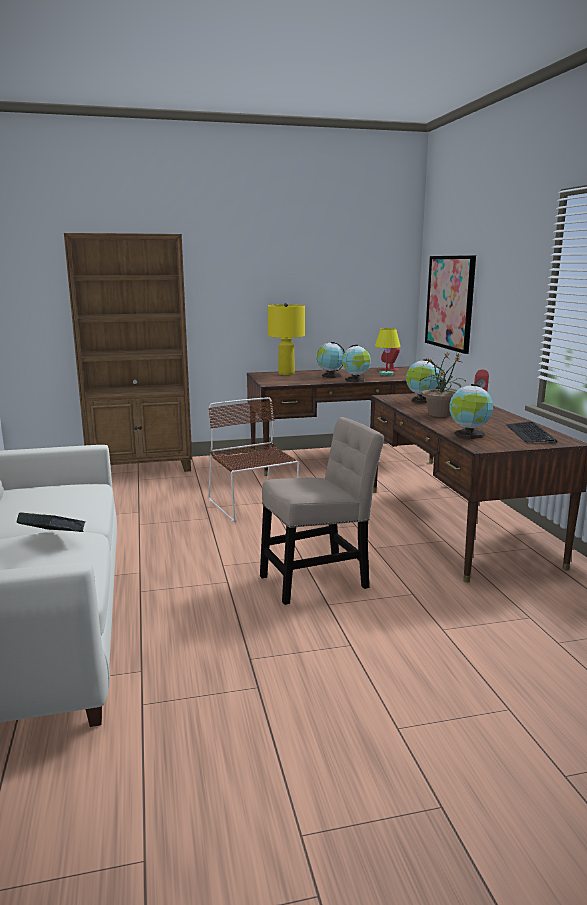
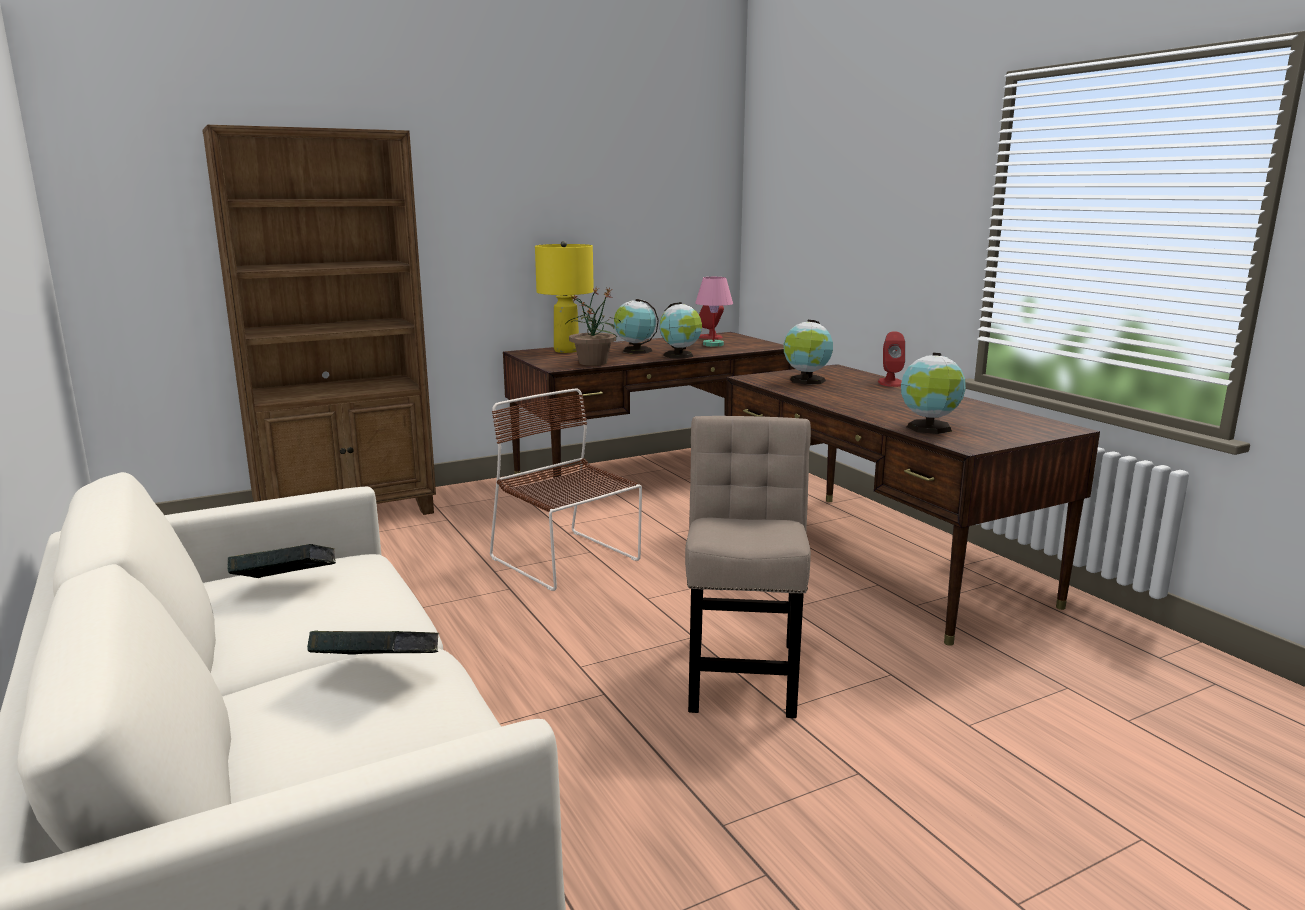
camera: 15 degrees left, 0 degrees up
beige chair [260,417,384,605] -> beige chair turned 45 degrees counterclockwise [685,416,811,718]
yellow table lamp [375,328,401,376] -> pink table lamp [695,277,733,347]
potted plant [421,352,466,417] -> potted plant moved to [566,287,621,366]
picture [425,255,476,354] -> none
keyboard [506,421,558,443] -> none
none -> book [227,544,336,578]

